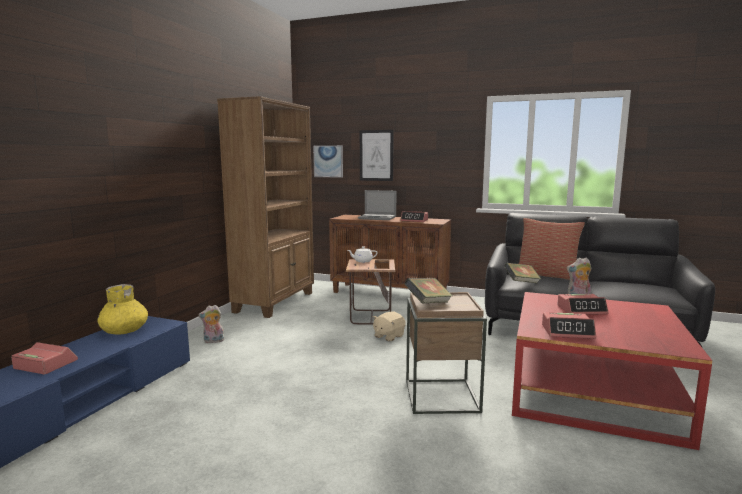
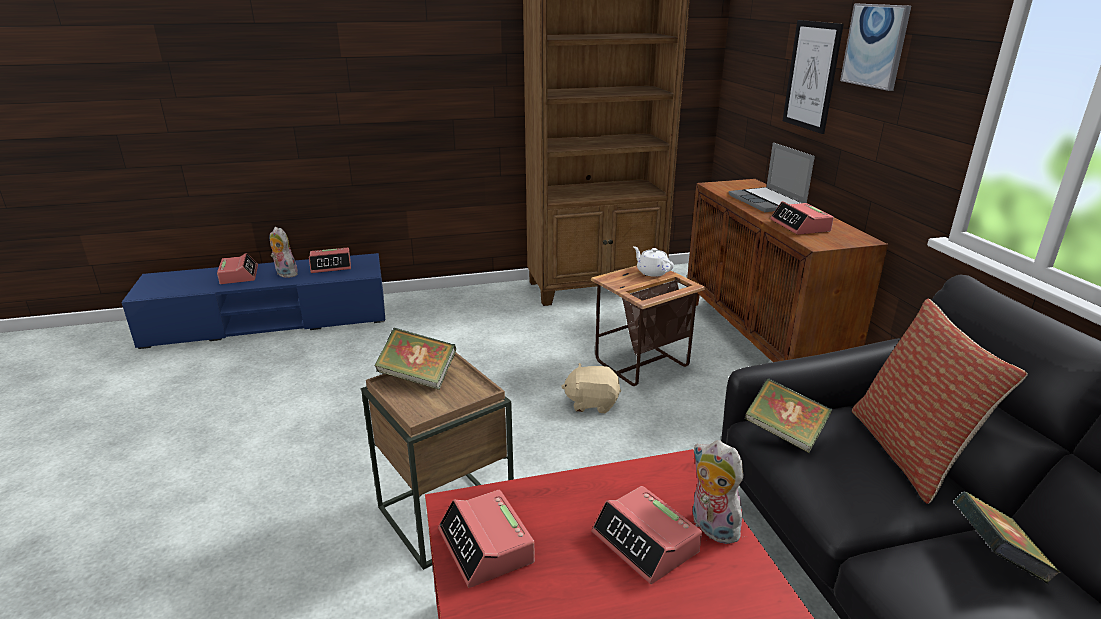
camera: 55 degrees right, 15 degrees up
yellow vase [97,284,148,335] -> alarm clock [309,248,351,273]
plush toy [198,305,224,343] -> plush toy moved to [270,227,300,278]
picture [313,145,343,178] -> picture moved to [840,4,911,91]
none -> book [953,491,1061,584]

